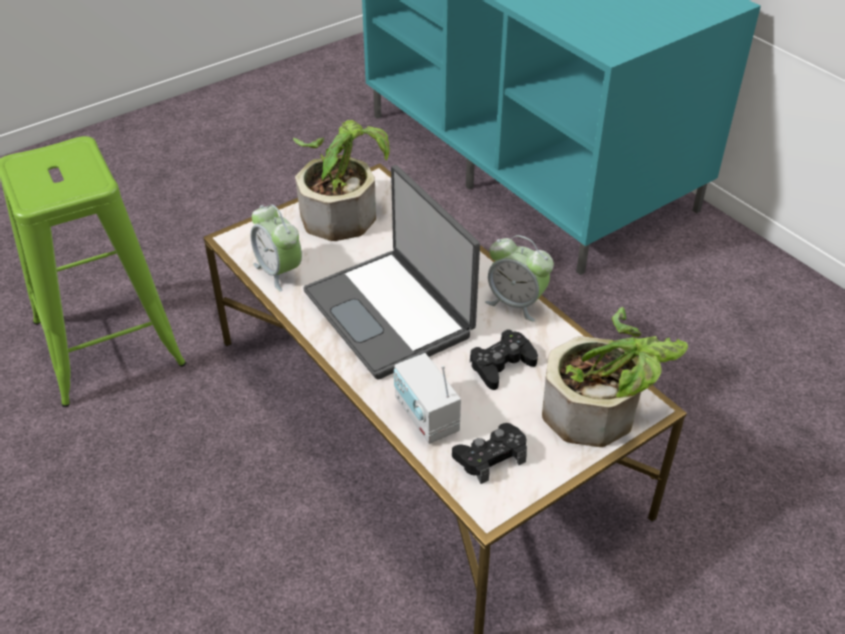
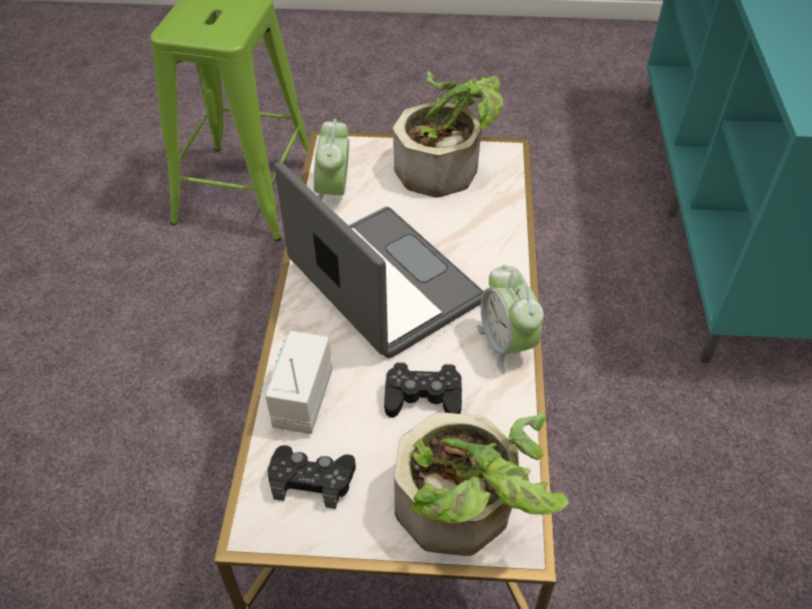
camera: 40 degrees right, 5 degrees up
laptop [304,165,480,379] -> laptop turned 135 degrees clockwise [274,161,484,359]

